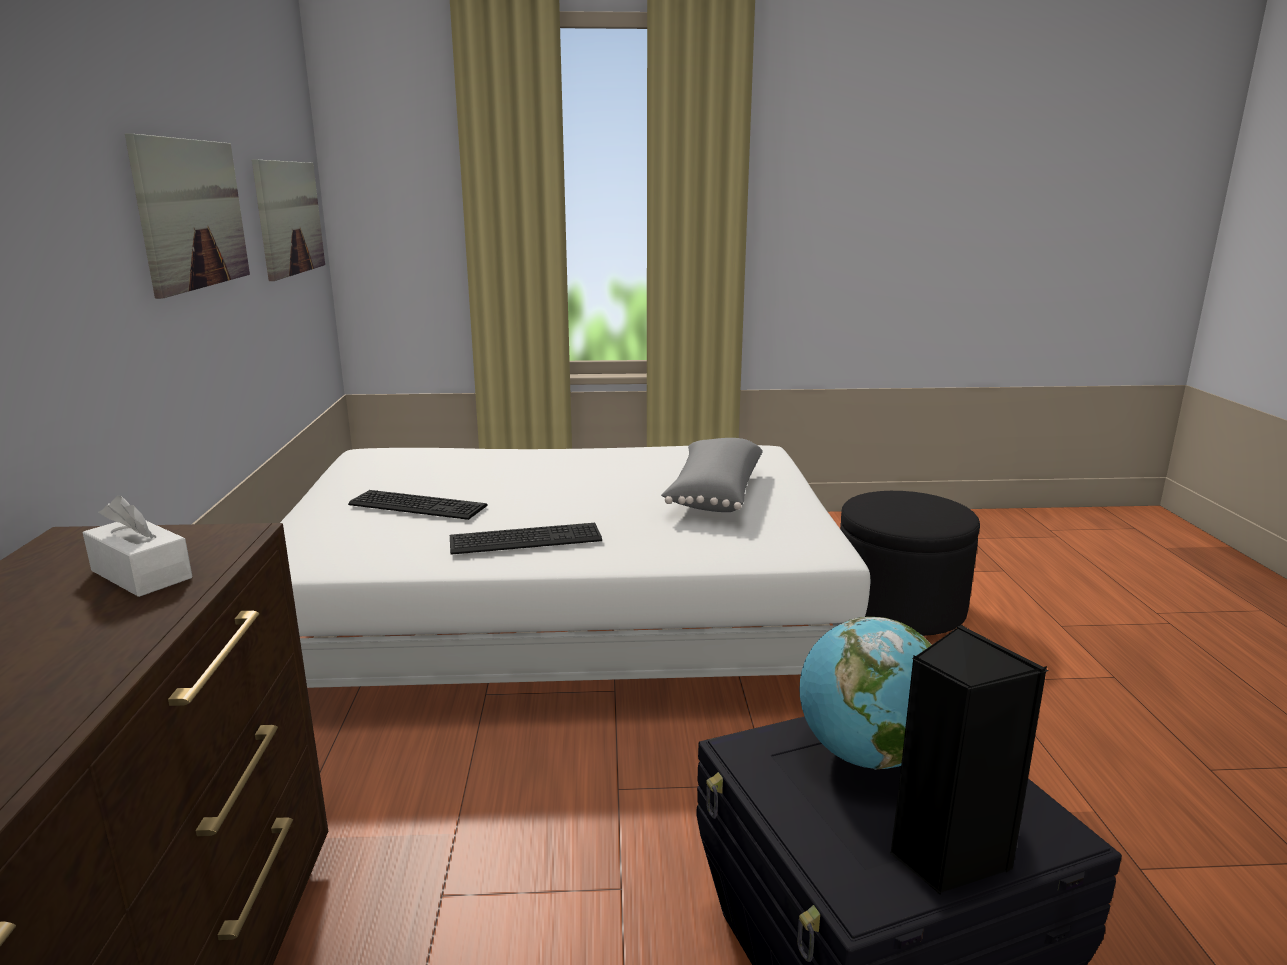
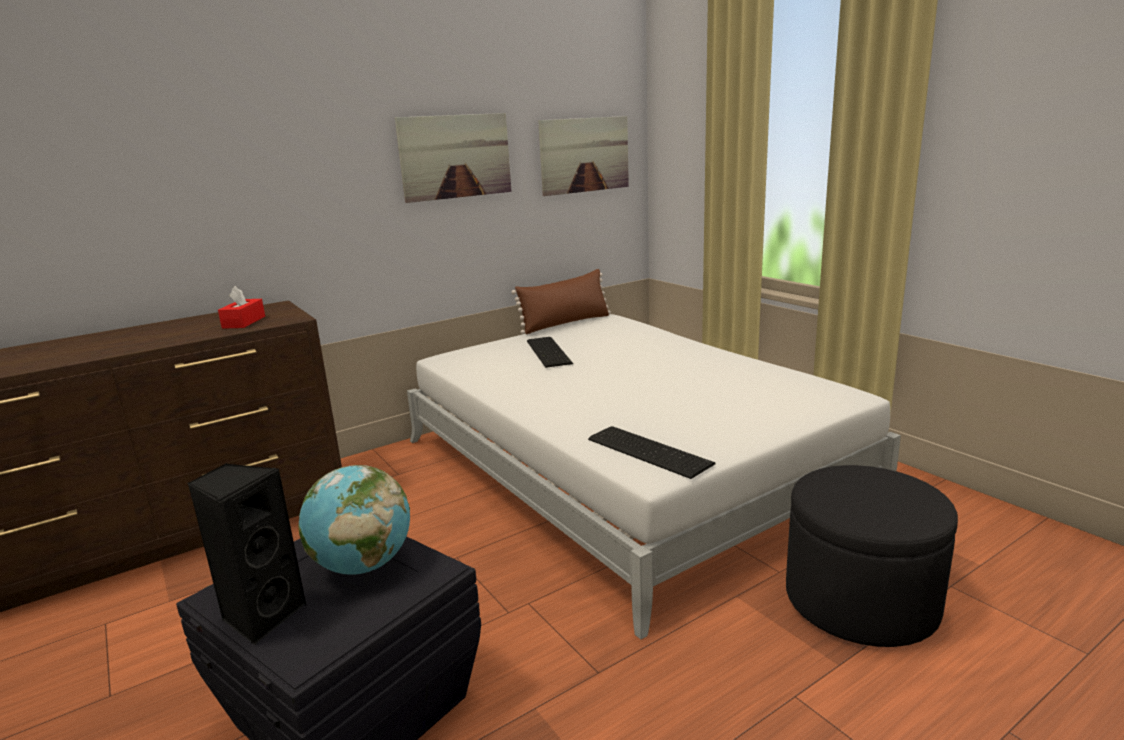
camera: 60 degrees right, 0 degrees up
white tissue box [83,495,193,597] -> red tissue box [218,286,265,329]
keyboard [450,523,602,555] -> keyboard moved to [588,426,716,479]
grey pillow [661,438,763,512] -> none
none -> brown pillow [511,269,611,334]

